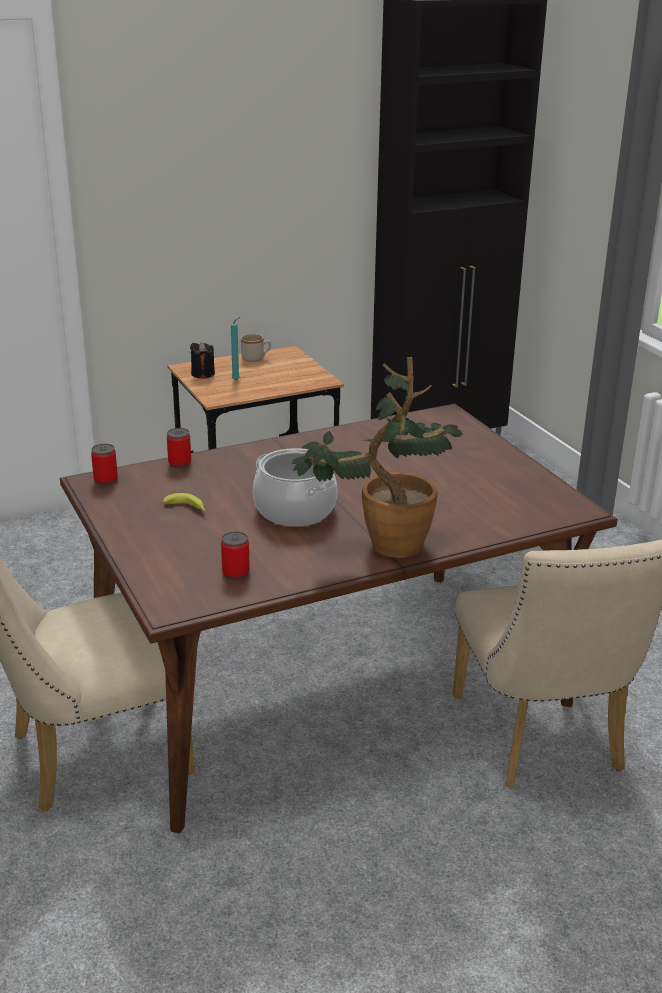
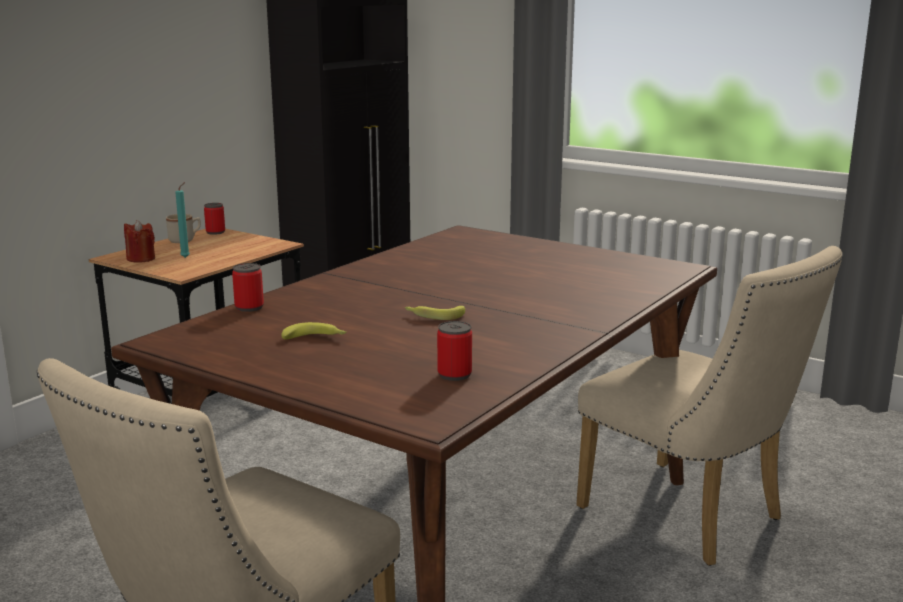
camera: 30 degrees left, 10 degrees down
can [91,444,118,485] -> can moved to [204,203,225,235]
black candle [190,342,215,379] -> red candle [124,220,155,263]
cooking pot [253,448,337,526] -> banana [405,306,465,320]
potted plant [292,357,463,558] -> none

